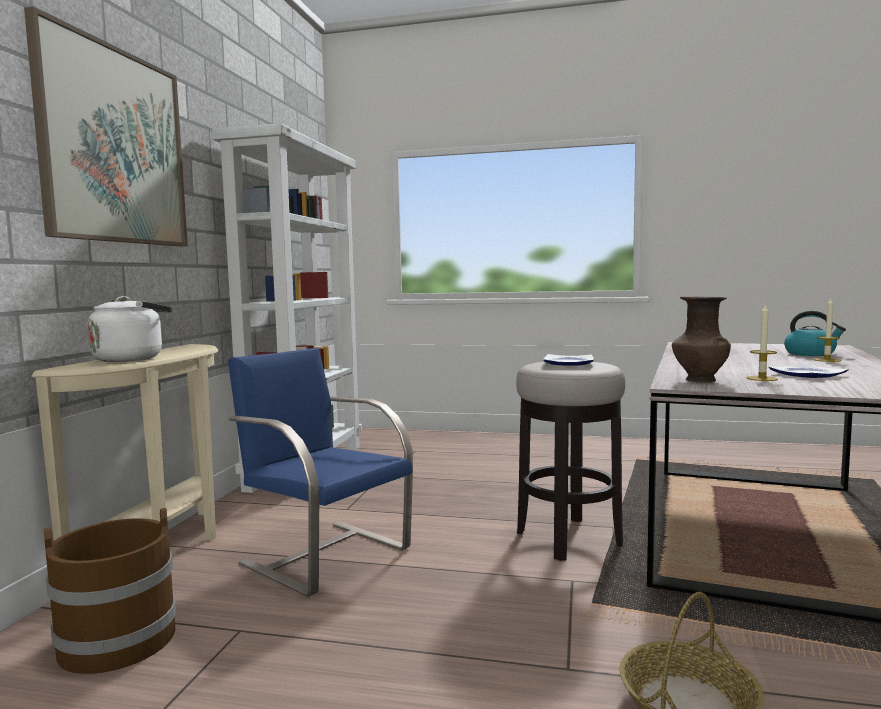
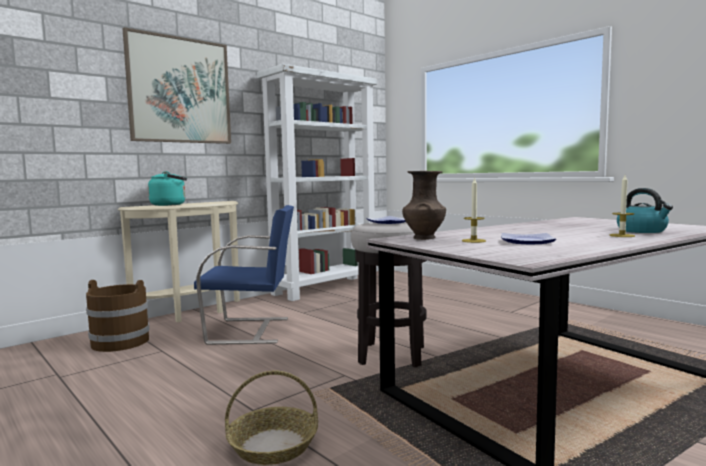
camera: 35 degrees right, 0 degrees up
white kettle [88,296,172,362] -> turquoise kettle [148,171,187,206]
blue chair [228,348,413,597] -> blue chair turned 105 degrees clockwise [194,205,294,345]

